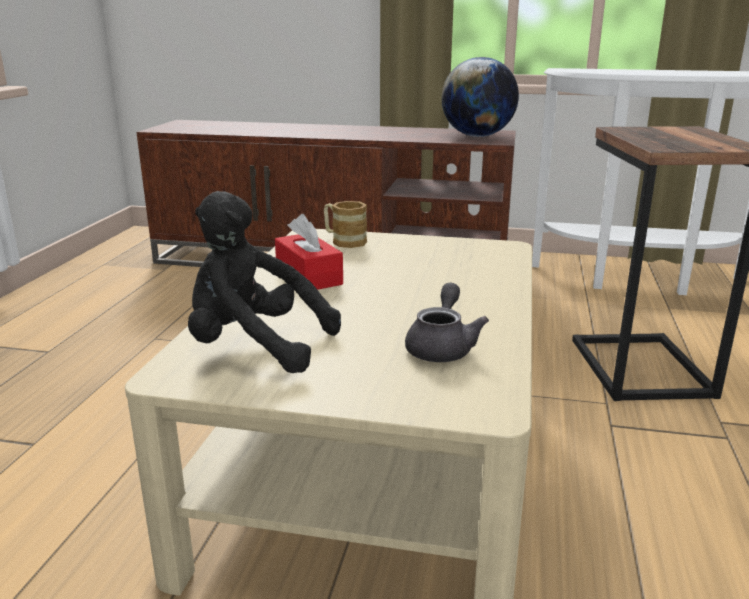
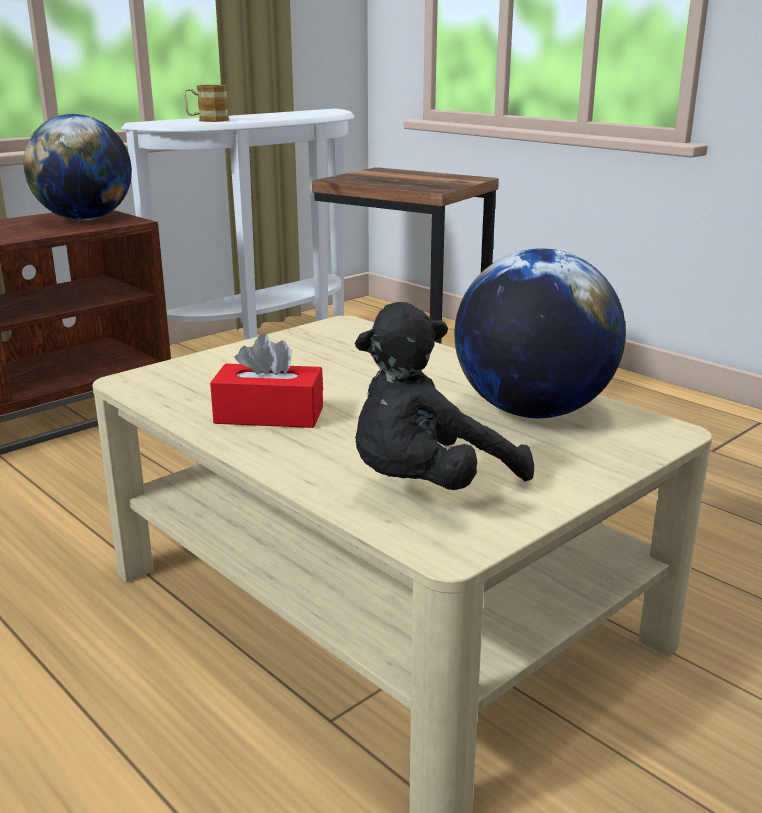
camera: 55 degrees left, 0 degrees up
mug [324,201,367,248] -> mug moved to [183,85,229,122]
grey teapot [405,282,489,362] -> globe [454,248,626,418]

